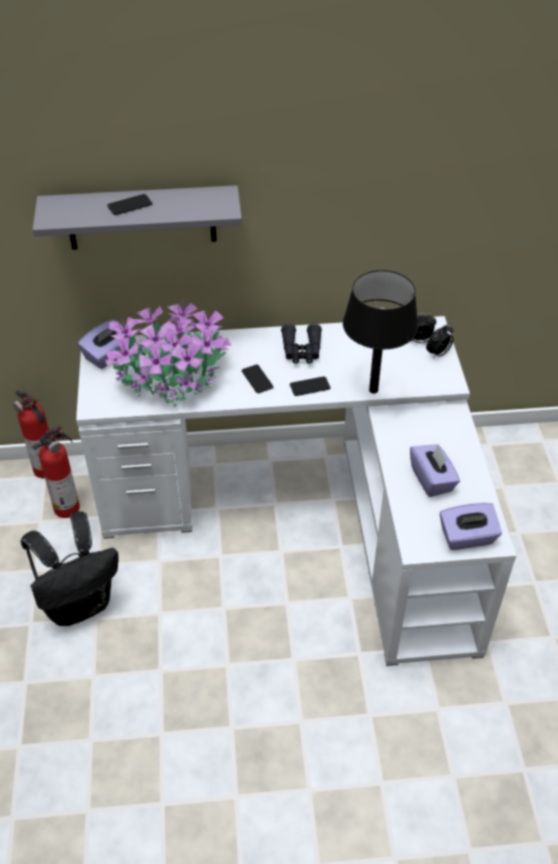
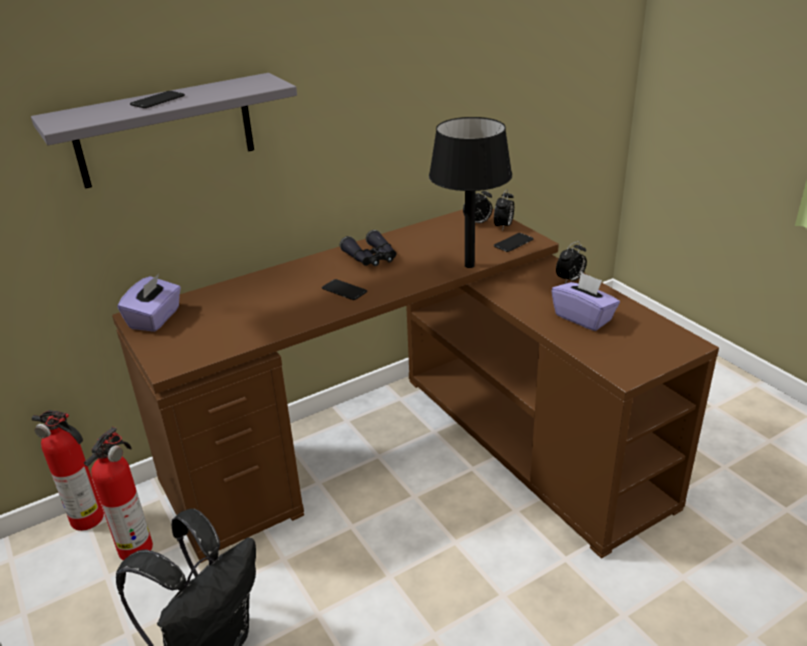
camera: 25 degrees left, 15 degrees down
white desk [76,316,517,666] -> brown desk [112,209,719,563]
potted plant [105,300,231,407] -> none
phone [290,376,331,396] -> phone moved to [494,233,534,252]
purple tissue box [440,503,502,550] -> none
none -> alarm clock [556,241,587,284]

